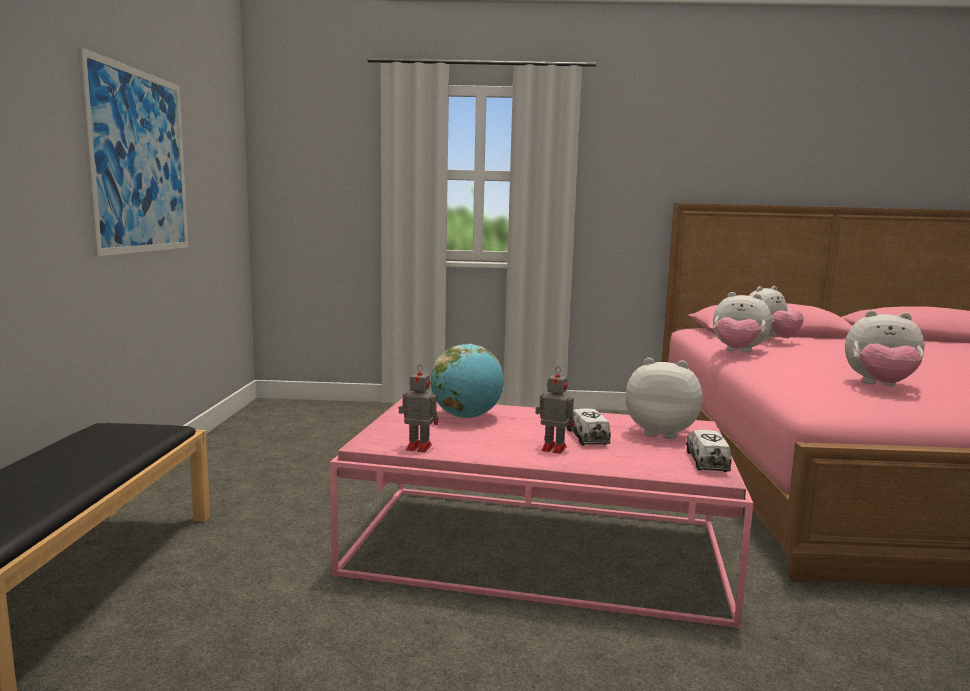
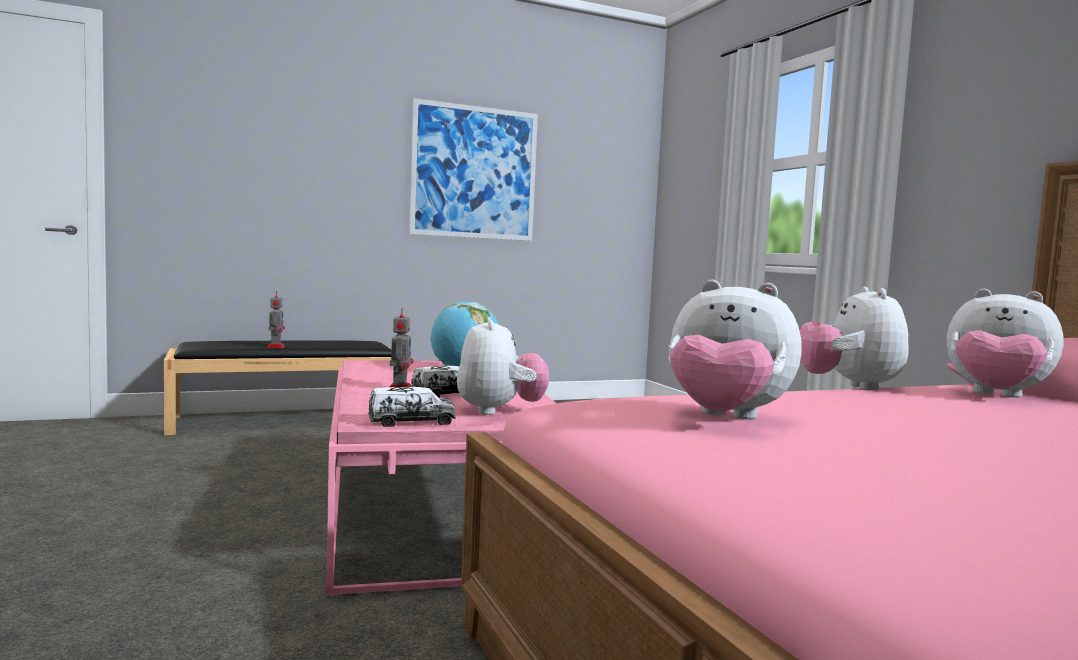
camera: 65 degrees right, 5 degrees down
toy robot [399,364,438,452] -> toy robot moved to [267,291,285,348]
plush toy [845,310,924,386] -> plush toy turned 60 degrees counterclockwise [669,280,802,420]

